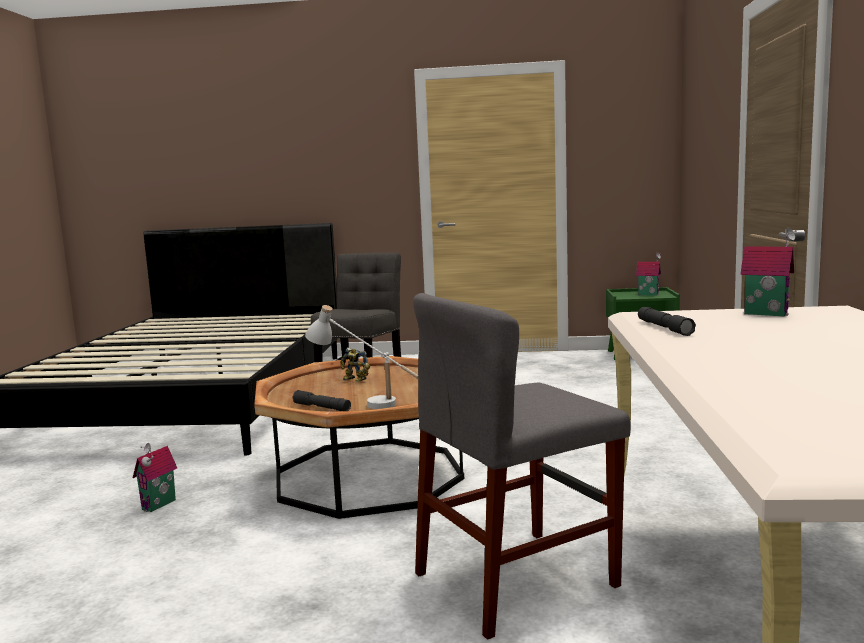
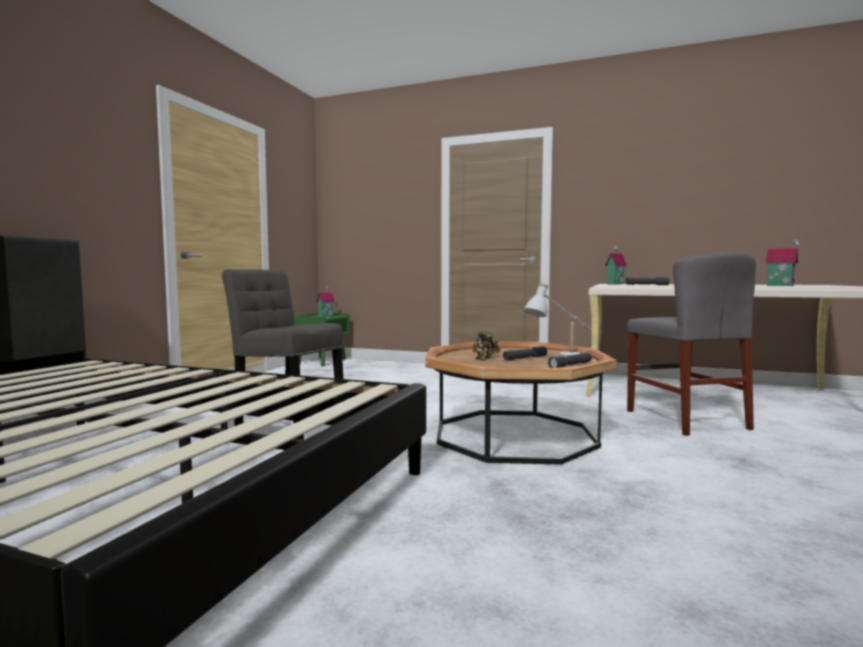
camera: 75 degrees left, 5 degrees down
toy house [133,443,177,512] -> toy house moved to [765,238,800,286]
none -> grey flashlight [503,346,547,360]

